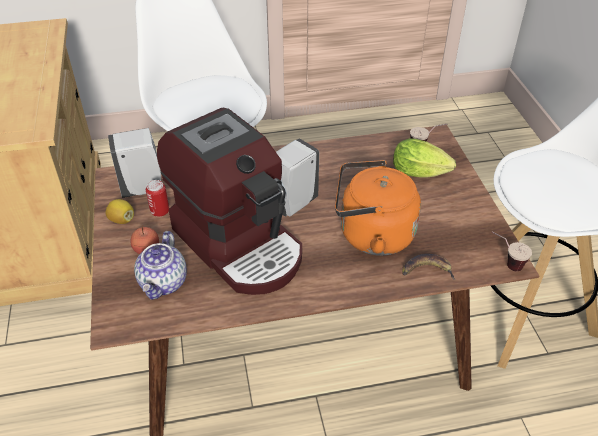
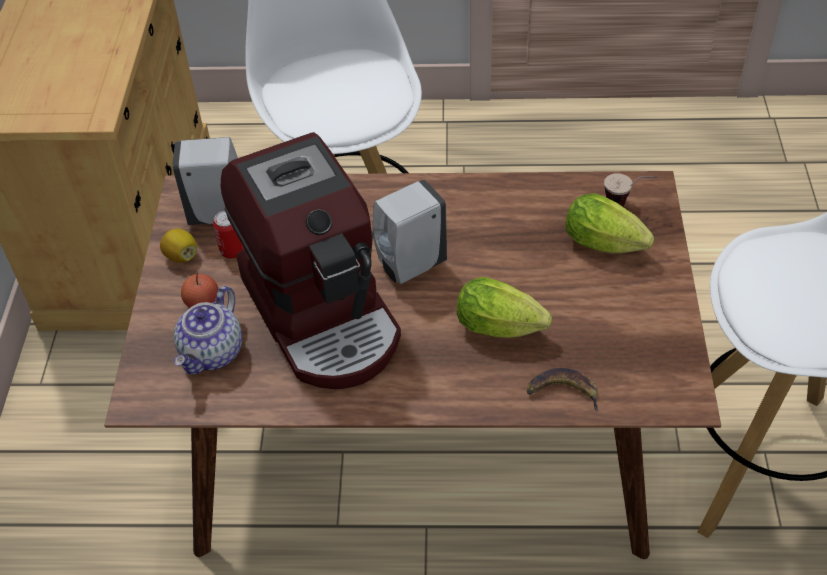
camera: 15 degrees right, 5 degrees up
orange kettle [335,160,421,256] -> lettuce [457,277,552,338]
cup [492,231,532,271] -> none

